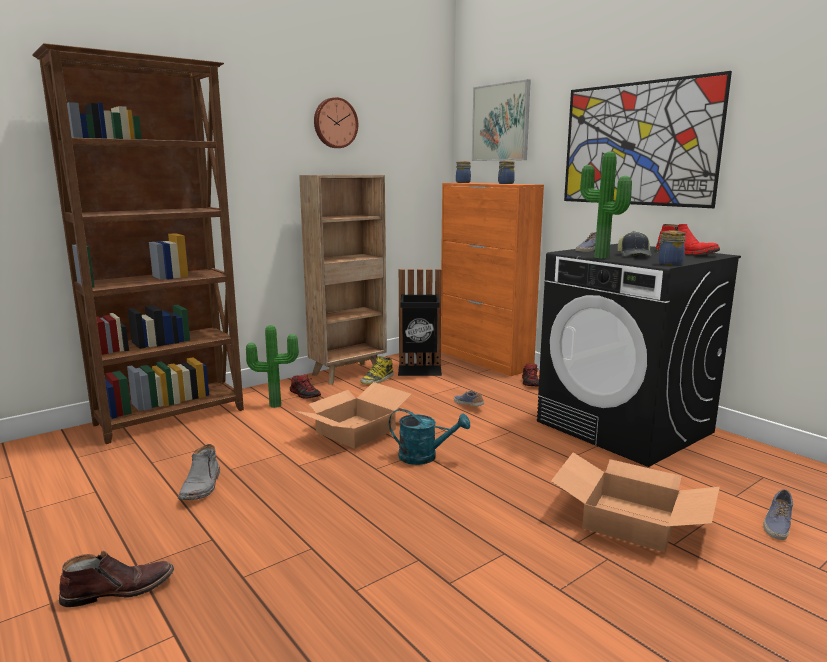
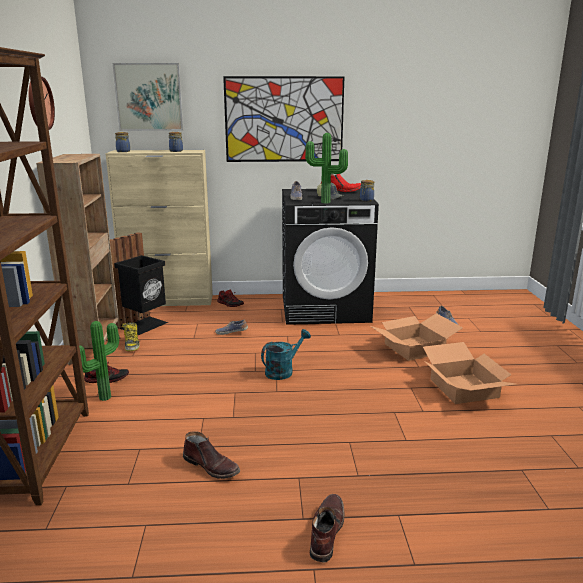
camera: 55 degrees left, 5 degrees up
grey boot [178,444,220,500] -> brown boot [183,431,240,479]
cardboard box [295,382,412,449] -> cardboard box moved to [423,342,515,404]
orange cabinet [441,183,544,376] -> beige cabinet [106,150,213,306]

